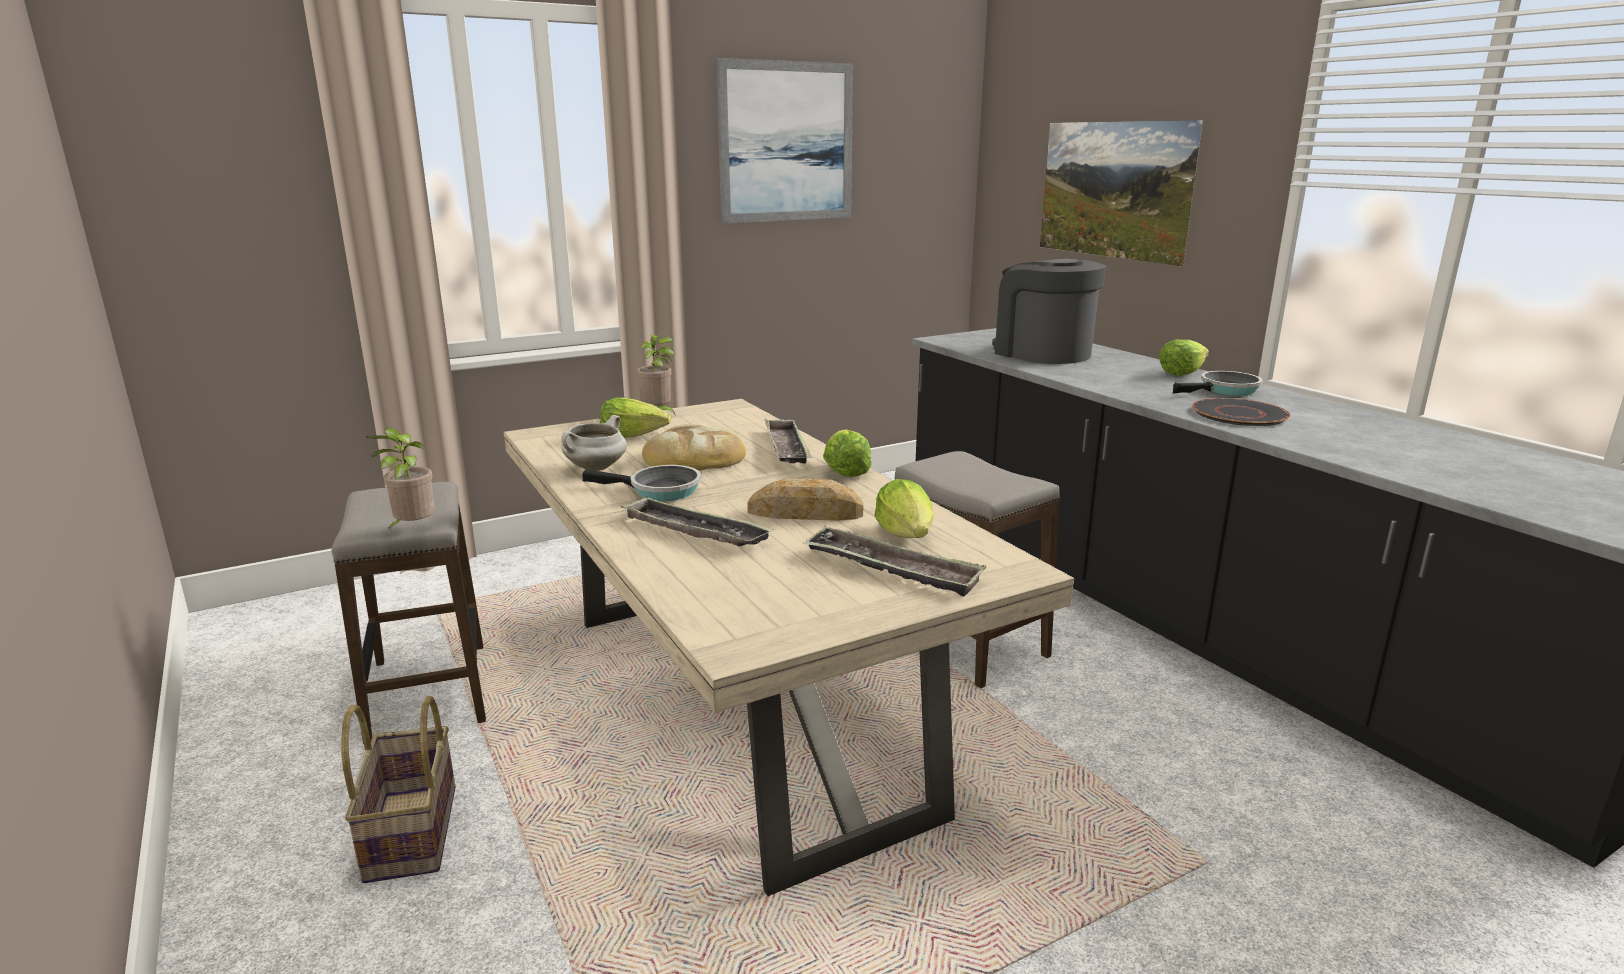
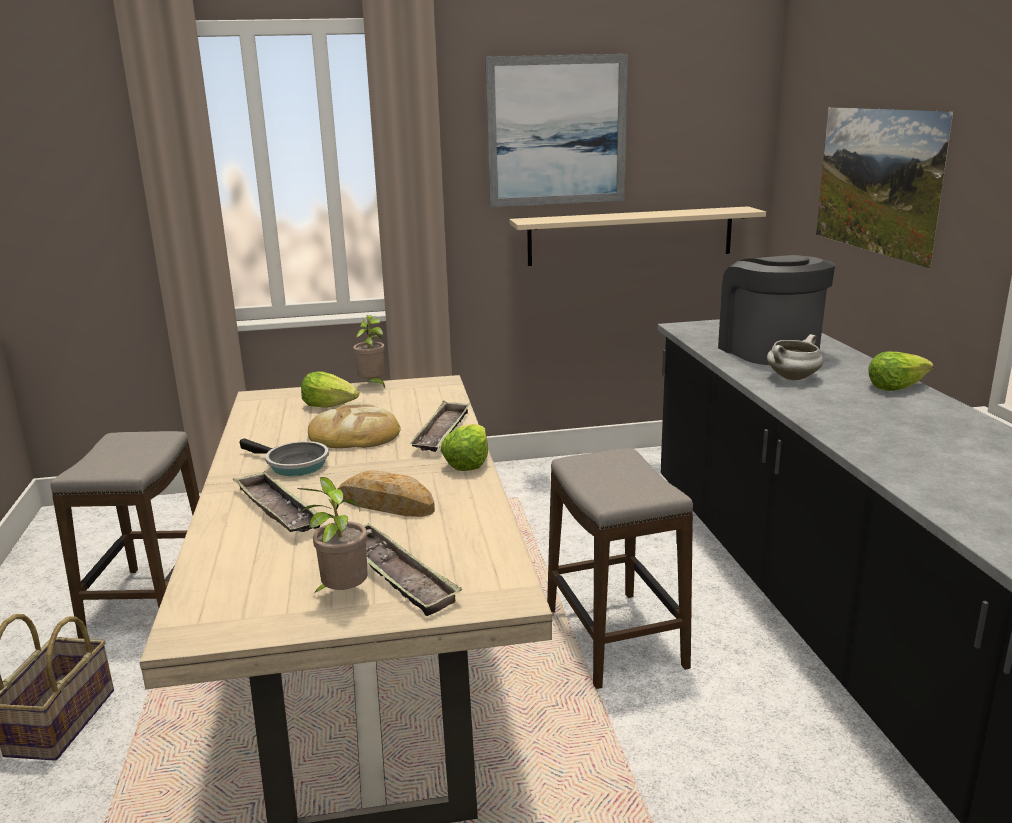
camera: 20 degrees right, 0 degrees up
potted plant [366,428,434,531] -> potted plant moved to [297,477,368,595]
white cooking pot [561,415,627,471] -> white cooking pot moved to [767,334,823,380]
lettuce [874,479,934,538] -> none
frying pan [1173,371,1263,396] -> none
black plate [1192,398,1291,426] -> none
none -> beige shelf [509,206,766,266]

